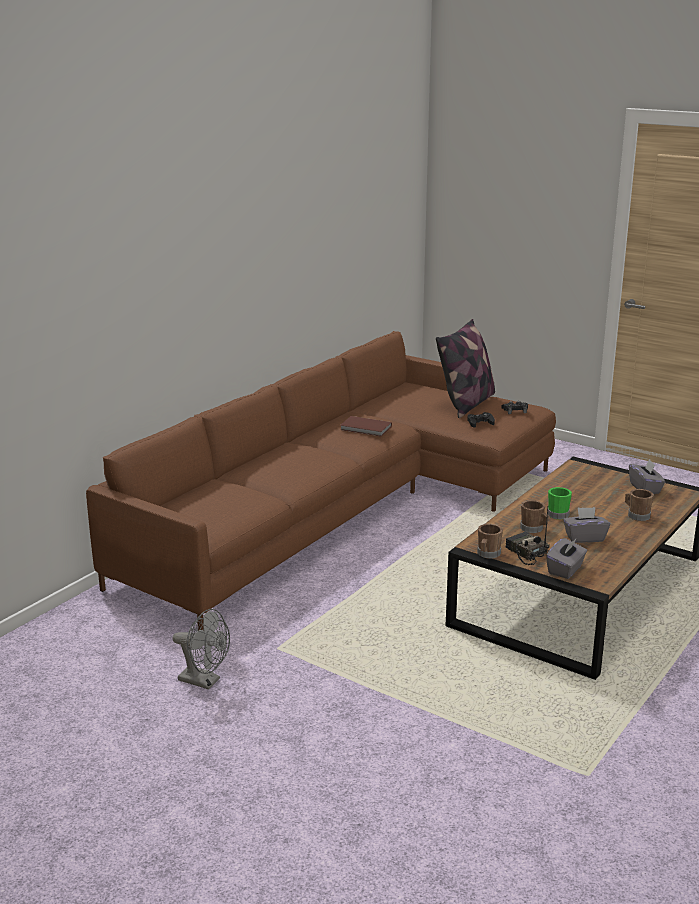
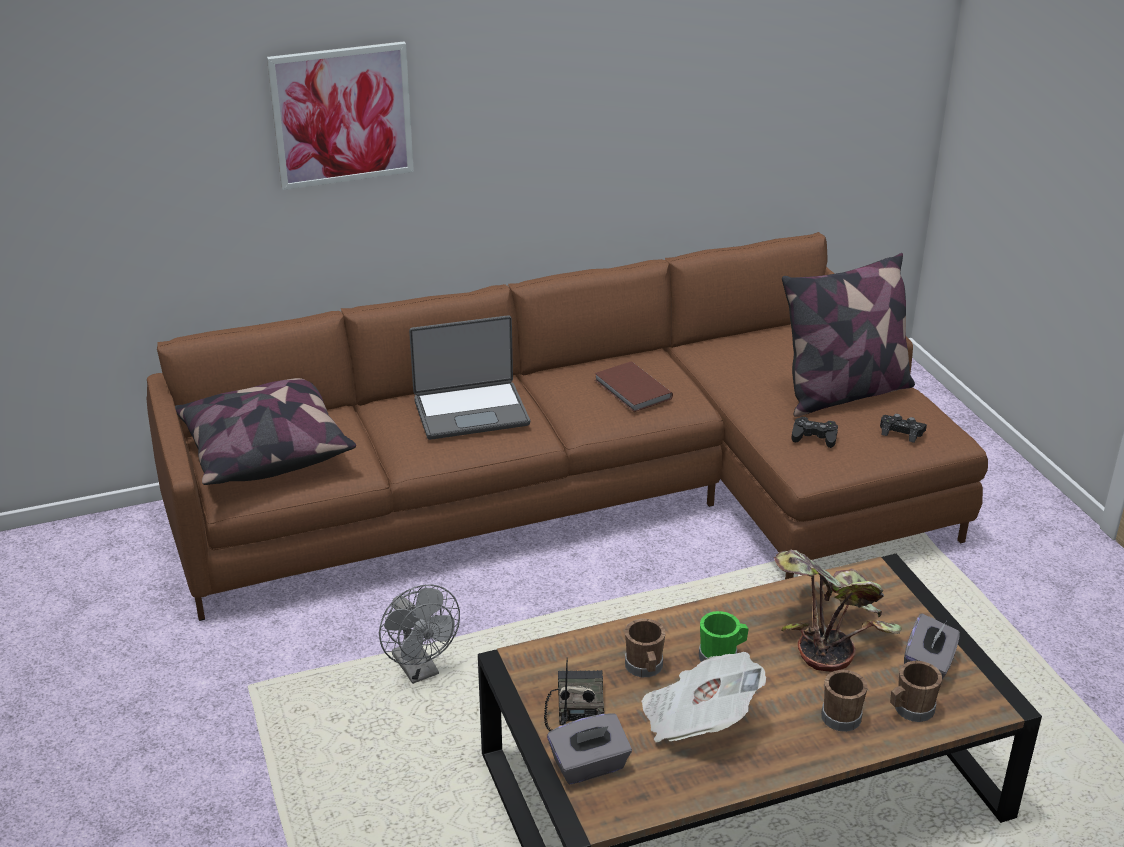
camera: 35 degrees right, 10 degrees up
grey fan [172,609,230,690] -> grey fan moved to [379,584,460,684]
brown mug [477,524,503,559] -> brown mug moved to [890,661,942,722]
grey tissue box [563,507,610,543] -> newspaper [641,652,766,742]
none -> pillow [175,378,356,485]
none -> picture [267,41,414,190]
none -> laptop [409,315,530,440]
none -> potted plant [774,550,902,672]

